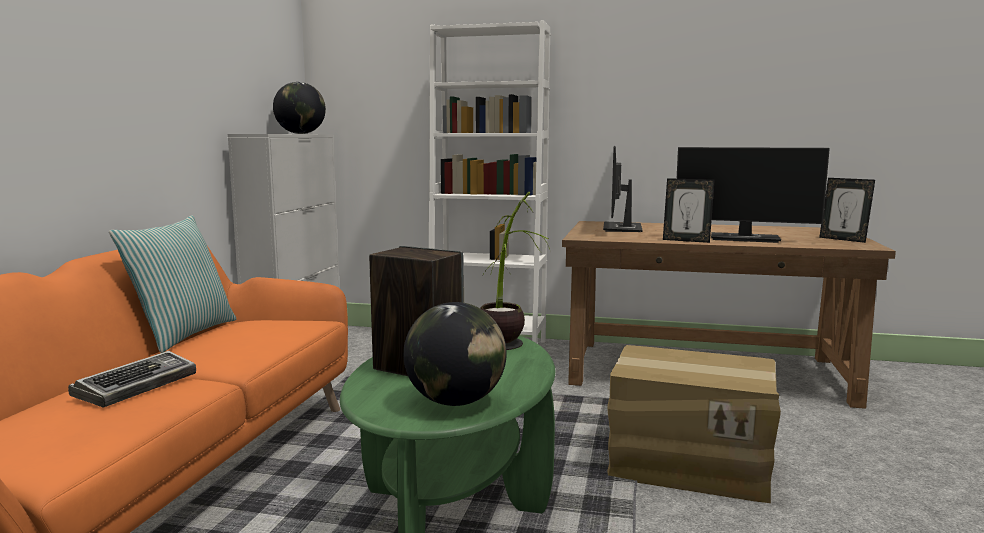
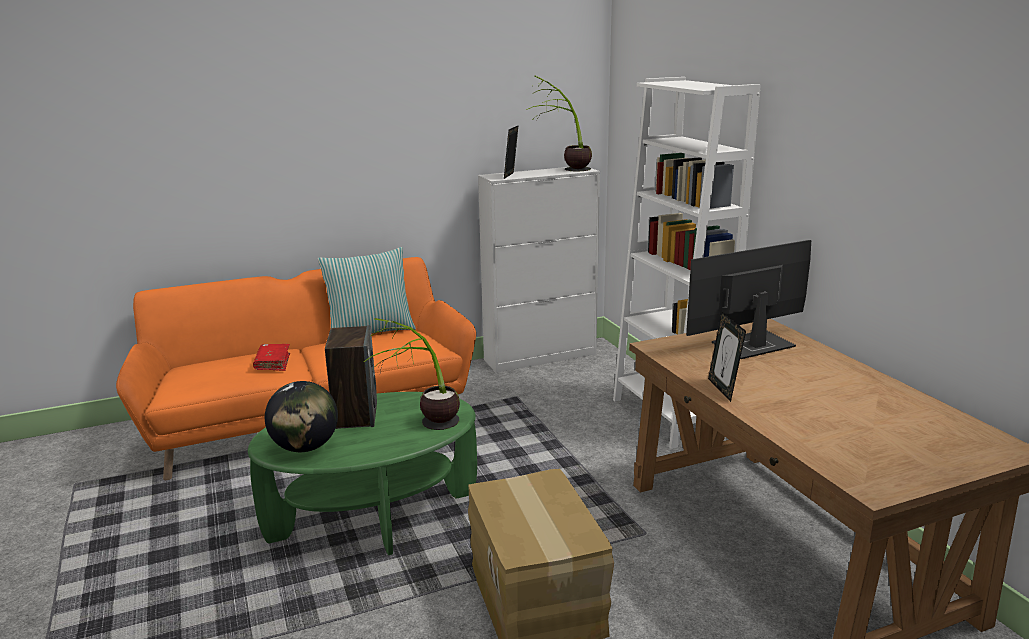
camera: 55 degrees right, 10 degrees up
keyboard [68,351,196,408] -> red book [253,344,290,371]
globe [273,82,326,134] -> potted plant [526,75,592,171]
monitor [677,147,830,243] -> none
picture frame [819,178,875,243] -> picture frame moved to [504,125,519,179]

